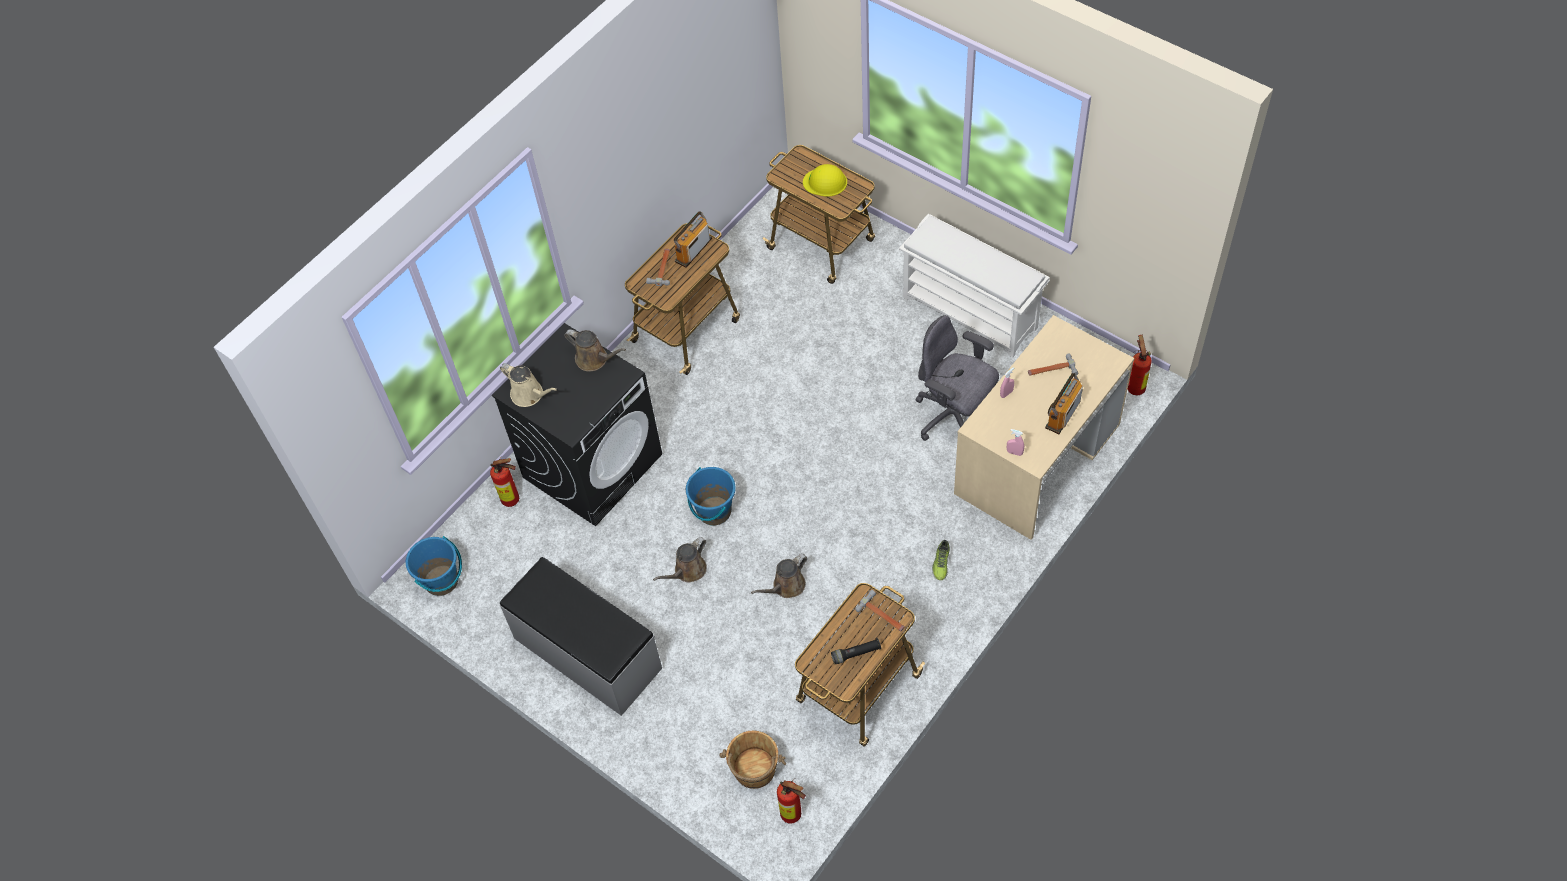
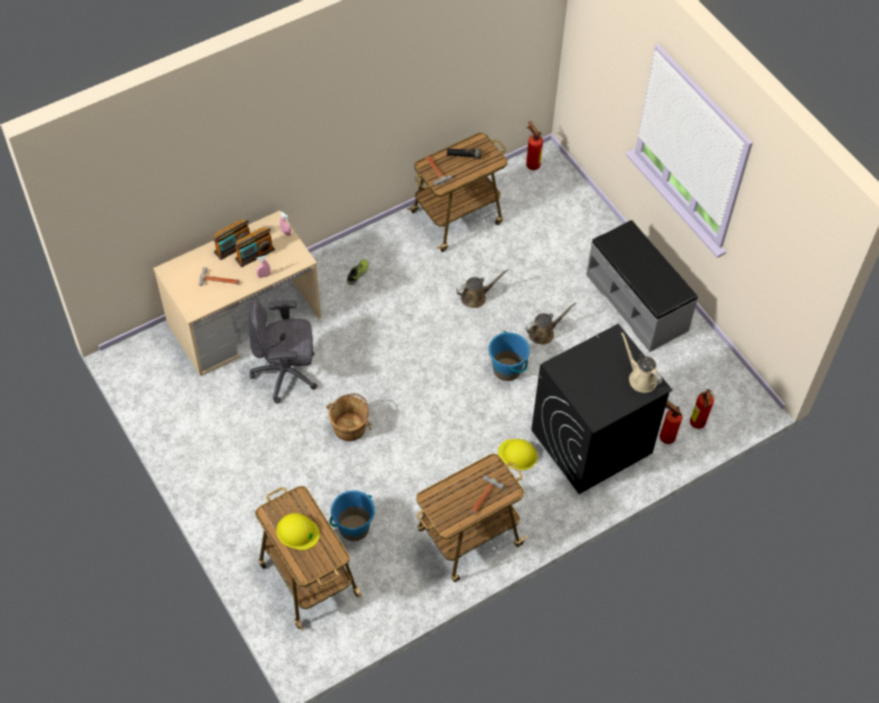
camera: 165 degrees left, 0 degrees up
blue bucket [406,536,462,596] -> blue bucket moved to [329,490,375,541]
brown watering can [564,329,626,371] -> none
radio [674,212,712,268] -> radio moved to [235,228,275,267]
brown bucket [719,730,786,789] -> brown bucket moved to [326,393,372,441]
white shoe rack [899,214,1049,357] -> none
grey office chair [916,315,999,441] -> grey office chair turned 120 degrees clockwise [248,298,317,404]
fire extinguisher [1128,335,1152,395] -> fire extinguisher moved to [690,389,716,429]
none -> yellow hard hat [498,439,537,470]

